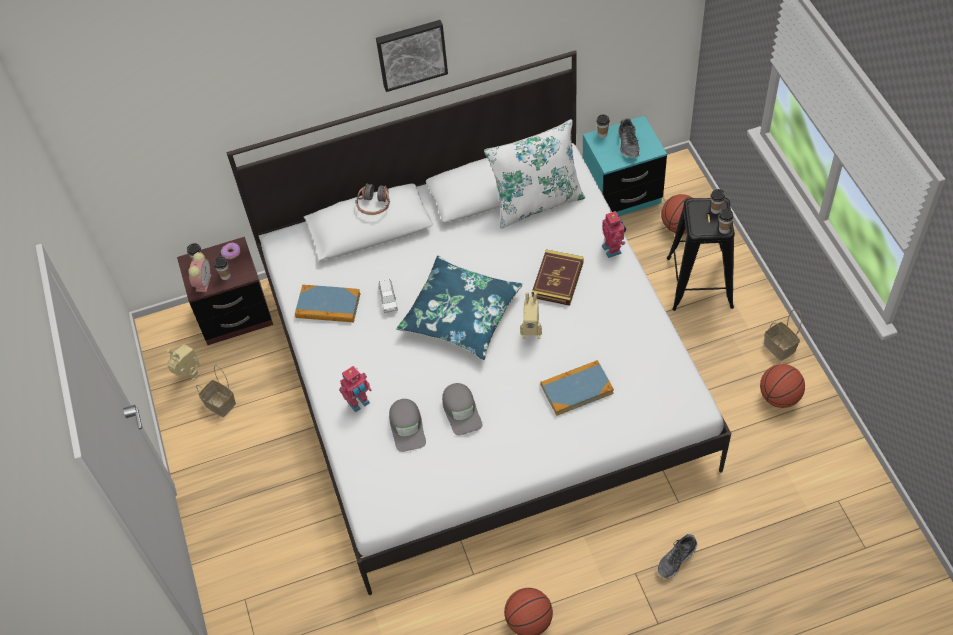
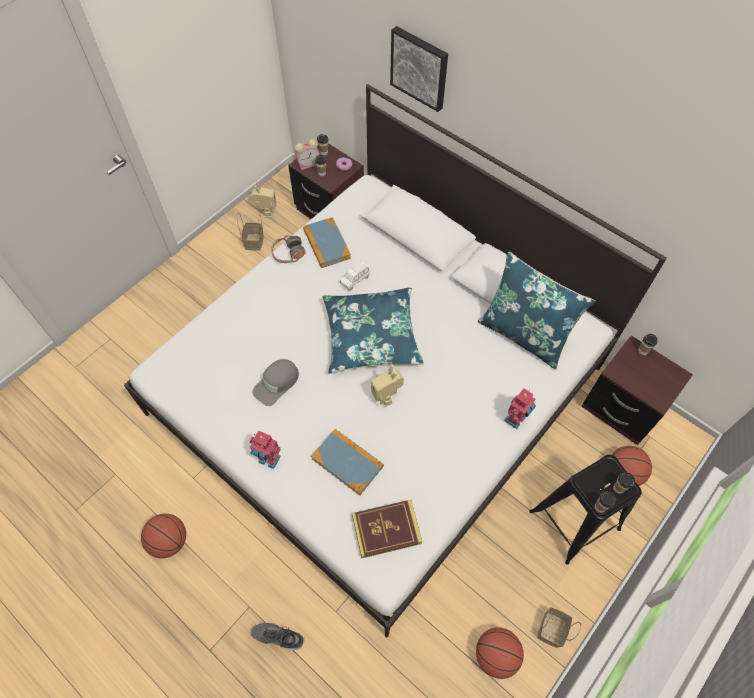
camera: 55 degrees right, 5 degrees up
toy robot [339,366,371,413] -> toy robot moved to [250,430,281,469]
headphones [355,184,390,215] -> headphones moved to [271,235,306,263]
picture [376,20,448,92] -> picture moved to [390,26,448,112]
grey cap [389,399,426,452] -> none
white pillow [484,119,585,229] -> blue pillow [478,252,595,370]
book [532,249,584,306] -> book moved to [352,500,422,558]
turquoise nightstand [583,116,667,216] -> brown nightstand [581,336,693,445]
shoe [618,118,640,158] -> none

